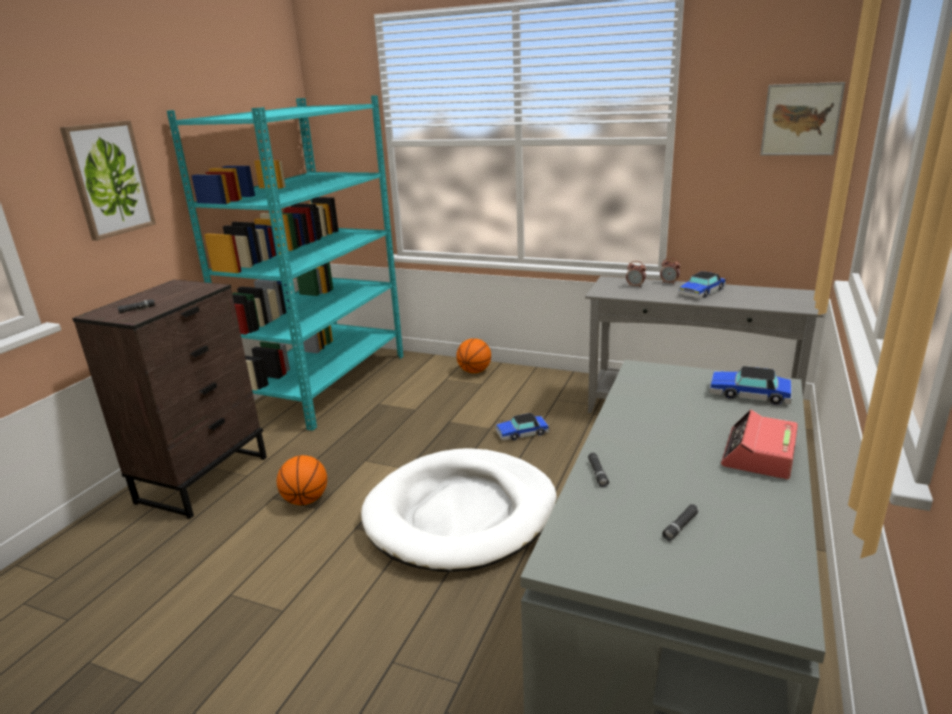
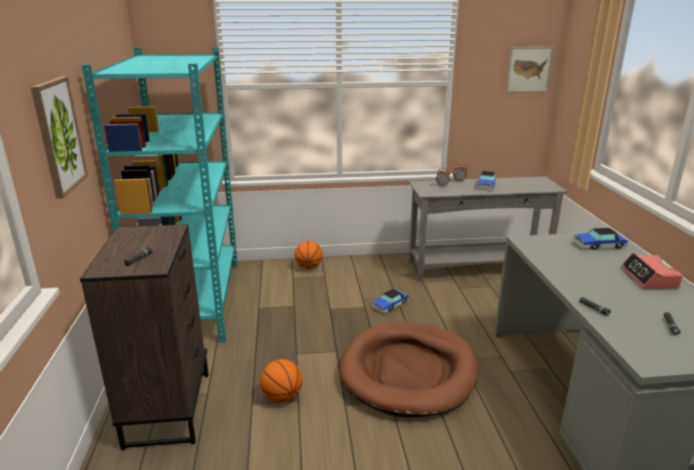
camera: 30 degrees left, 0 degrees up
white dog bed [361,448,557,572] -> brown dog bed [340,321,478,417]

